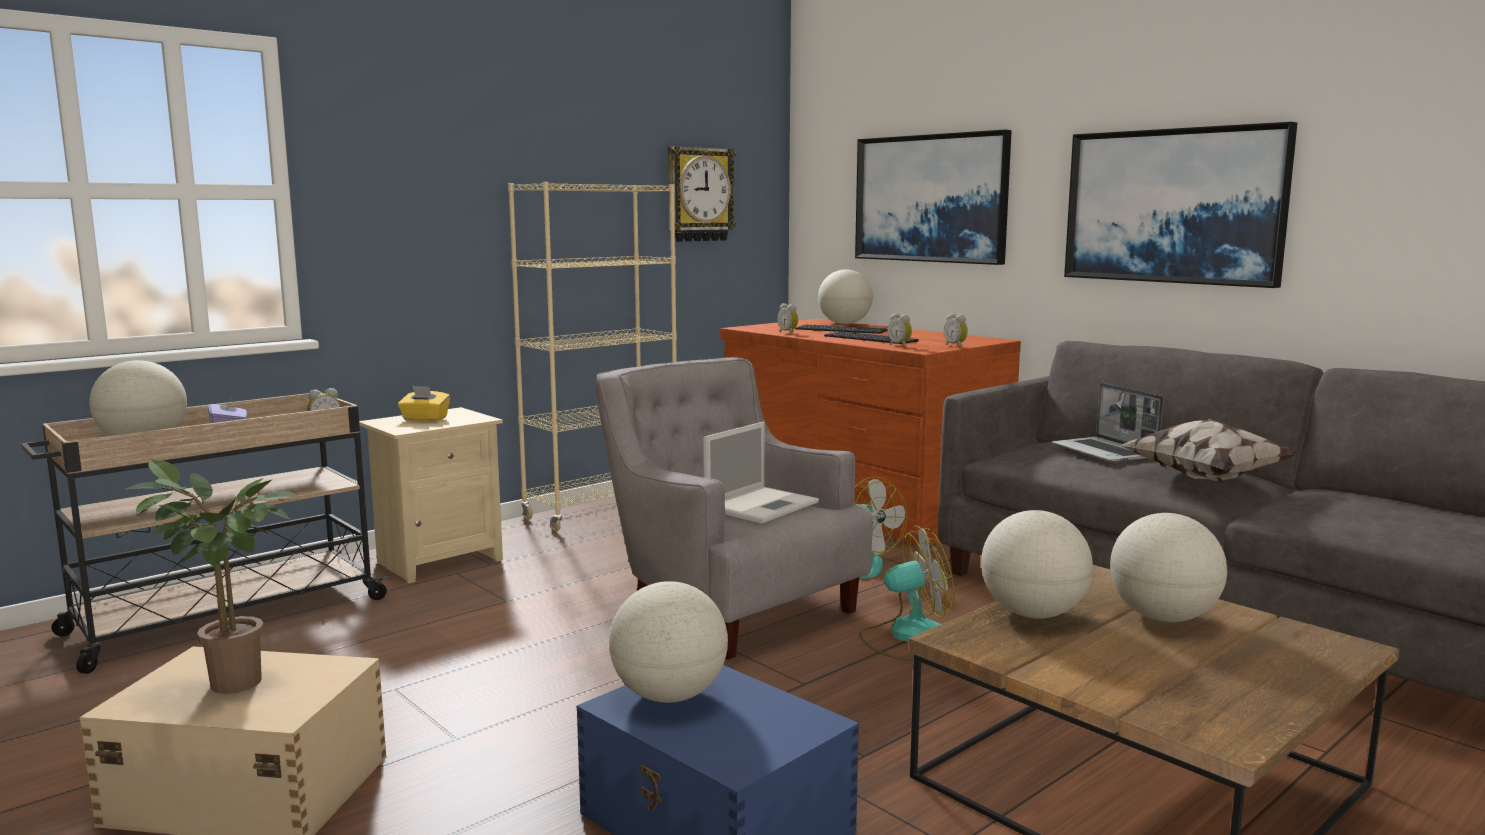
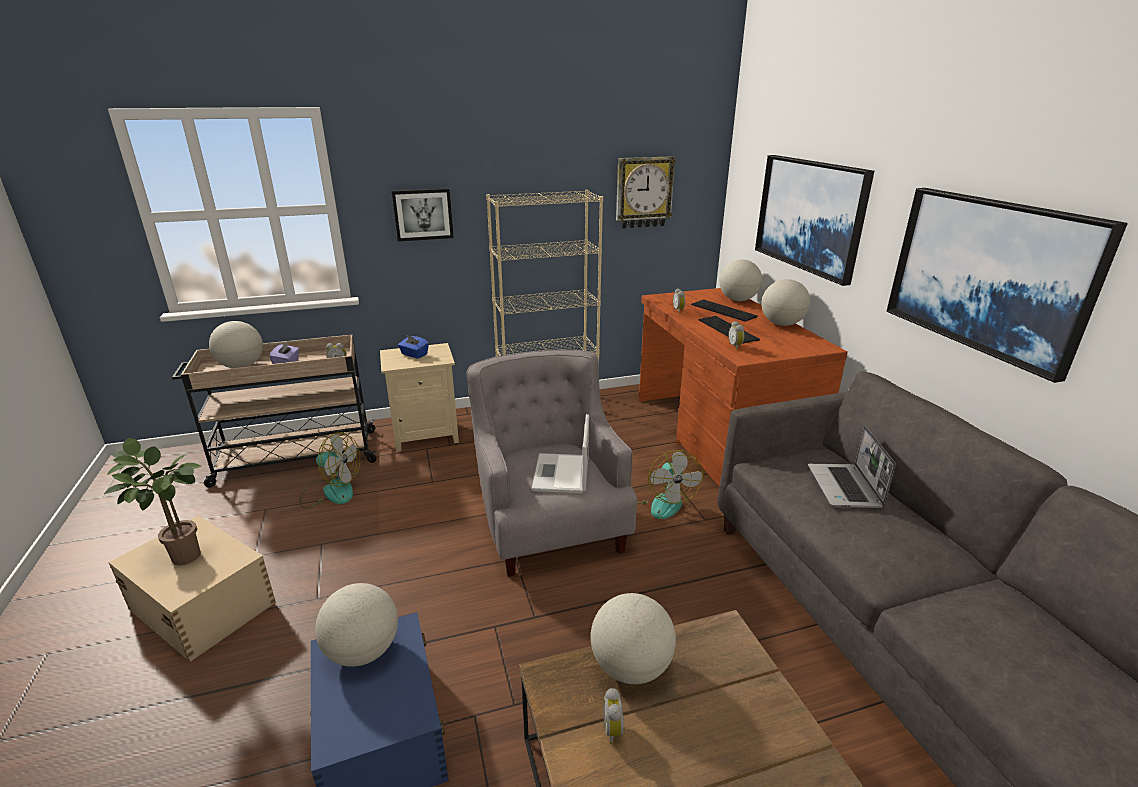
camera: 25 degrees right, 15 degrees up
yellow tissue box [398,386,450,422] -> blue tissue box [398,335,429,359]
laptop [703,422,819,523] -> laptop turned 120 degrees clockwise [531,414,589,493]
fan [859,526,955,661] -> fan moved to [299,432,360,509]
alarm clock [944,313,968,347] -> alarm clock moved to [603,688,625,744]
globe [1110,513,1227,622] -> globe moved to [762,279,810,326]
pillow [1120,419,1298,481] -> none
none -> picture [392,188,454,242]

